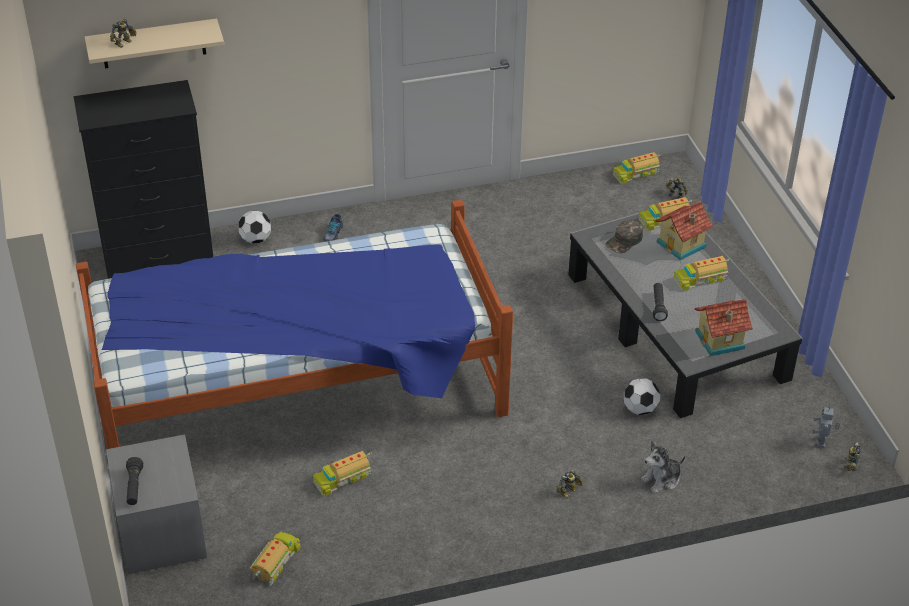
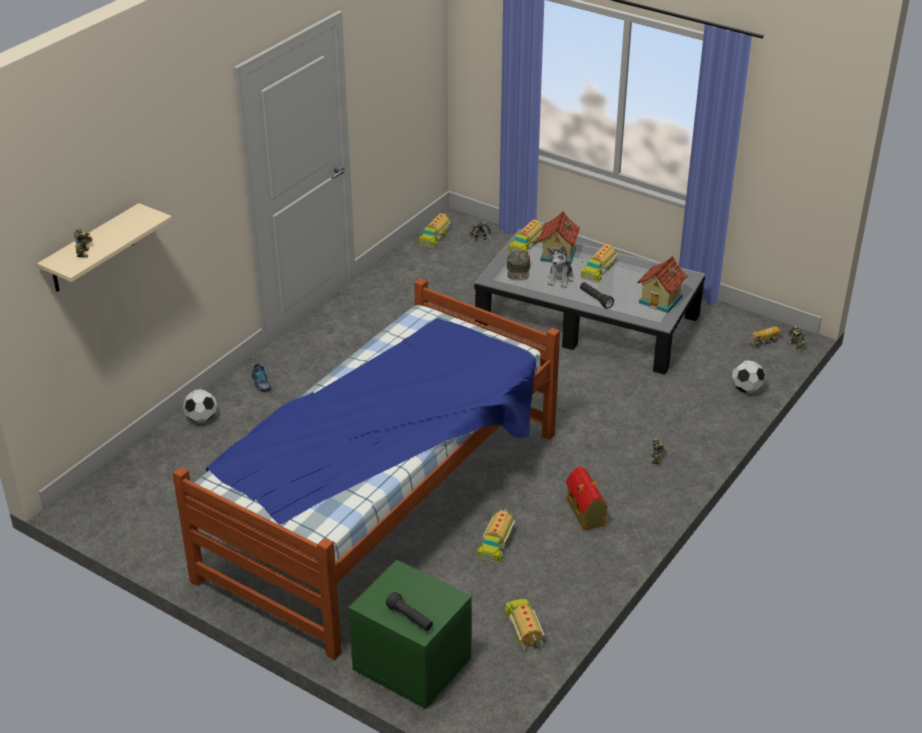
camera: 40 degrees left, 5 degrees down
black dresser [74,80,213,279] -> none
grey nightstand [106,434,207,574] -> green nightstand [348,559,472,709]
football [623,378,660,415] -> football moved to [732,360,765,393]
plush toy [641,440,686,493] -> plush toy moved to [548,246,574,288]
toy robot [812,406,840,448] -> toy truck [748,326,780,347]
none -> toy house [566,466,608,531]

